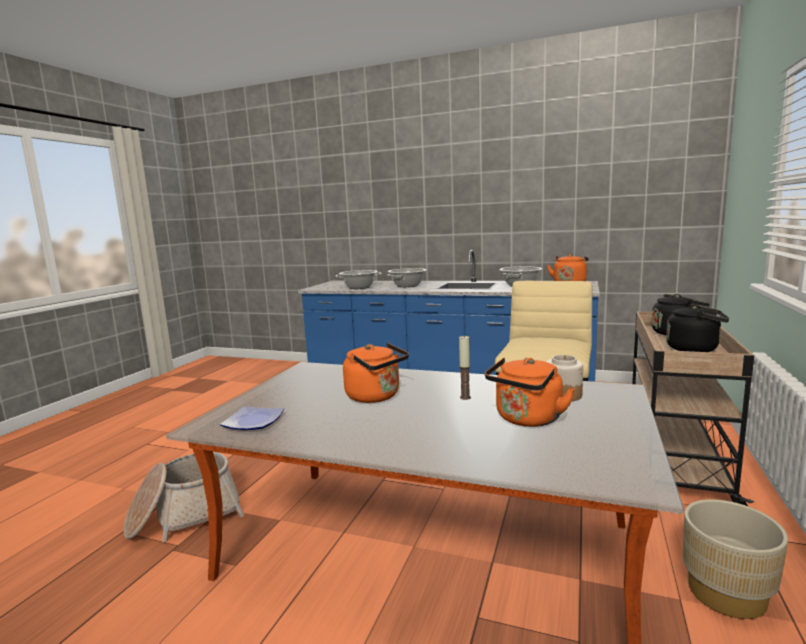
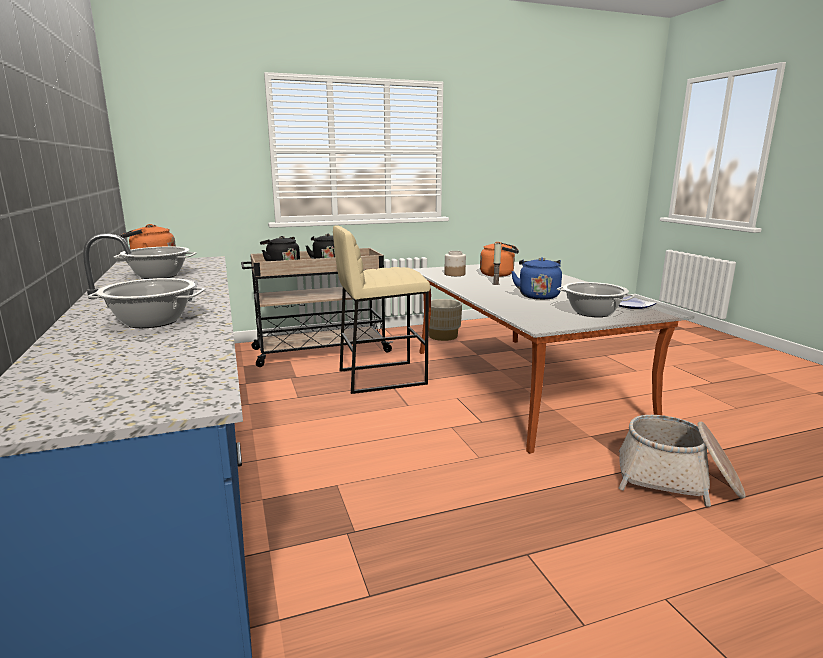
camera: 130 degrees left, 5 degrees up
cooking pot [336,270,382,289] -> cooking pot moved to [557,282,635,317]
orange kettle [343,343,409,403] -> blue kettle [511,257,562,300]

